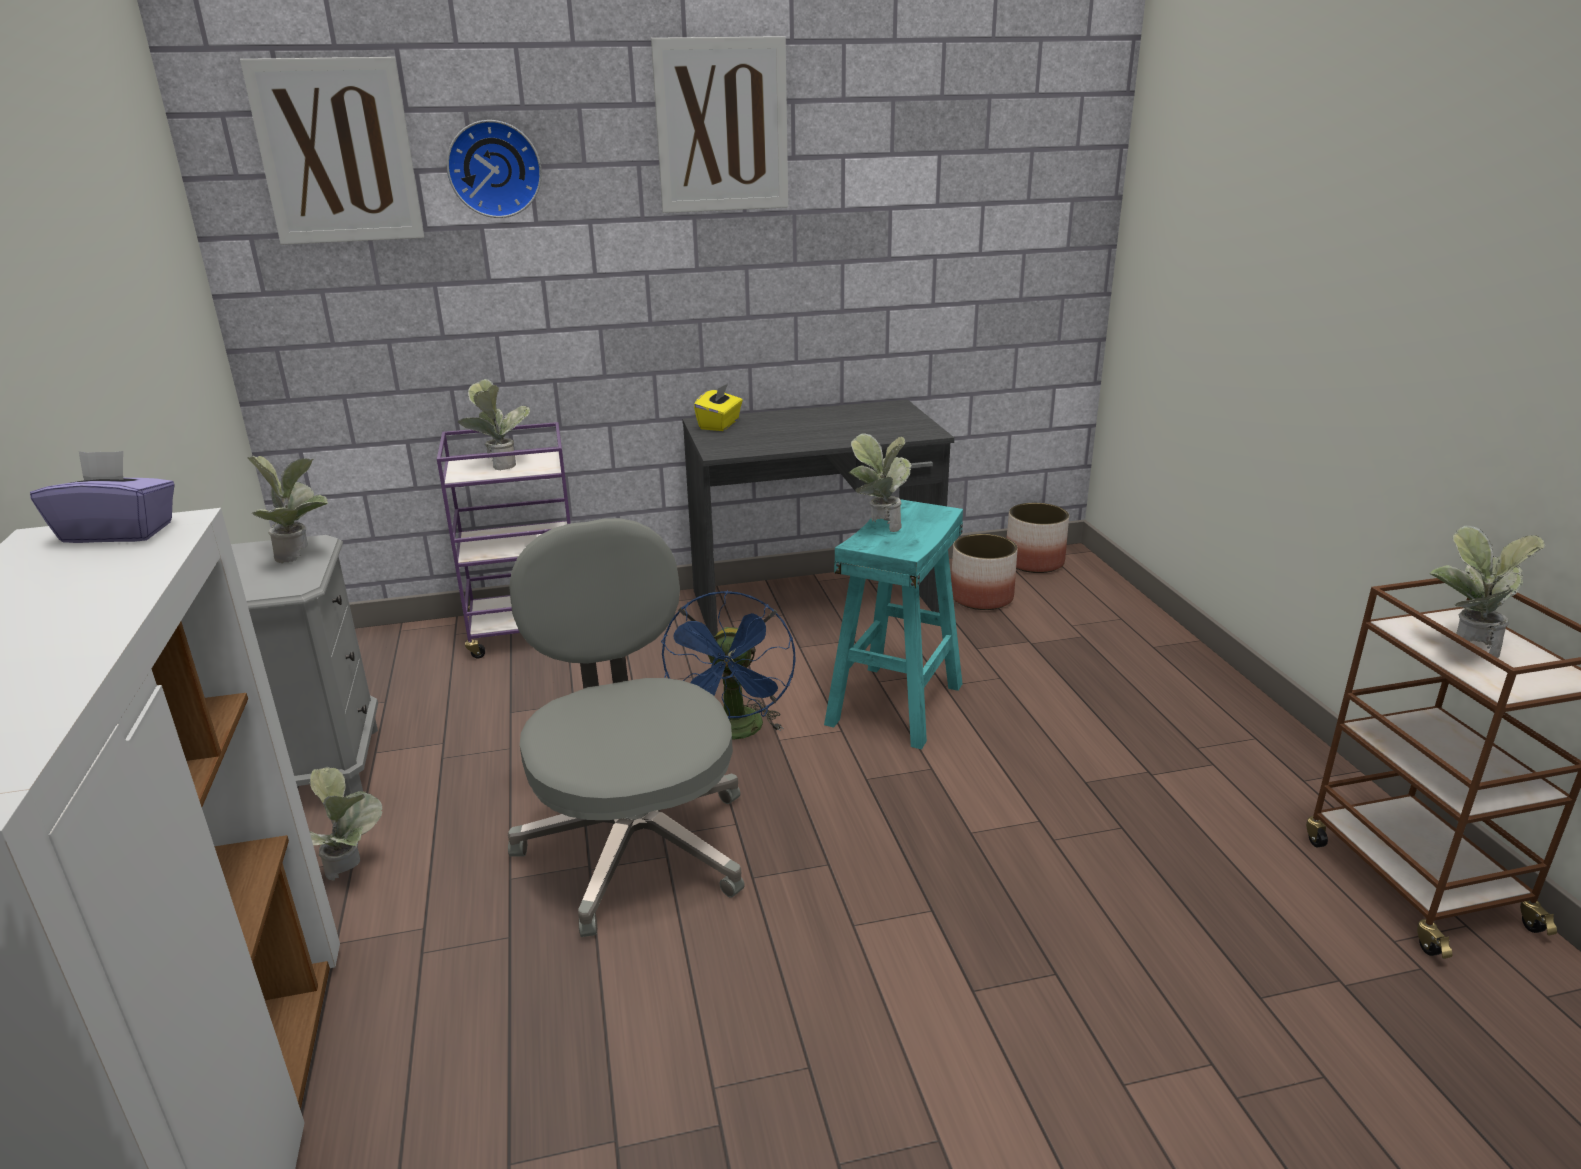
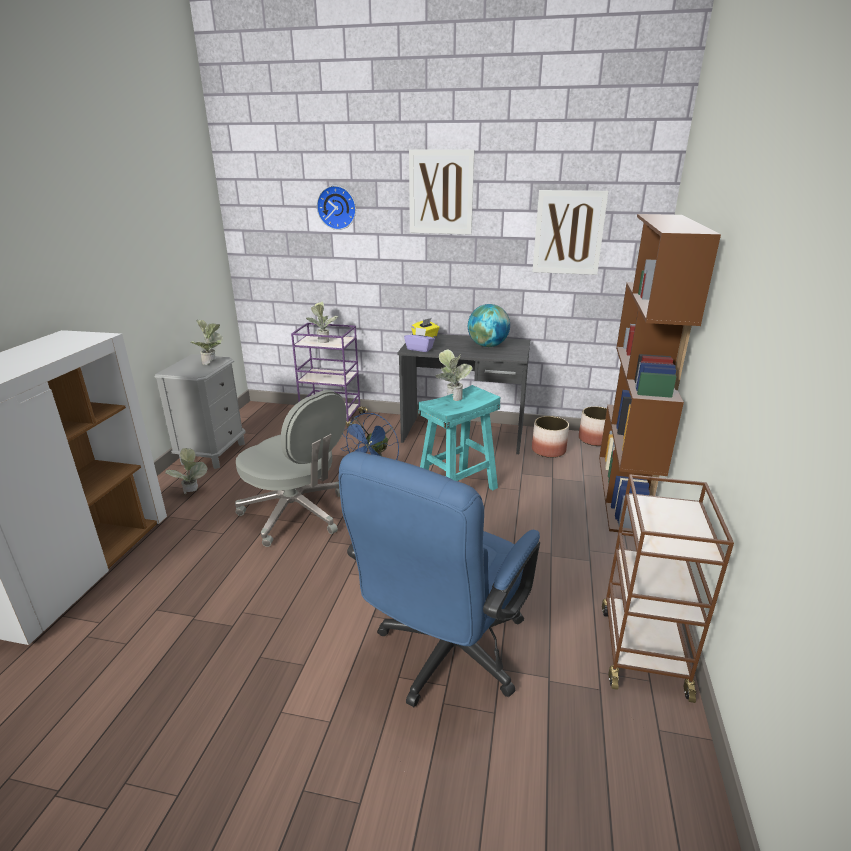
camera: 25 degrees right, 0 degrees up
purple tissue box [30,451,175,543] -> purple tissue box moved to [404,327,435,352]
picture [240,57,424,245] -> picture moved to [532,190,608,275]
grey office chair [508,518,745,937] -> grey office chair turned 120 degrees clockwise [235,390,346,547]
potted plant [1430,525,1545,658] -> none
none -> blue office chair [338,451,540,707]
none -> globe [468,304,510,347]
none -> brown bookcase [599,214,721,533]

